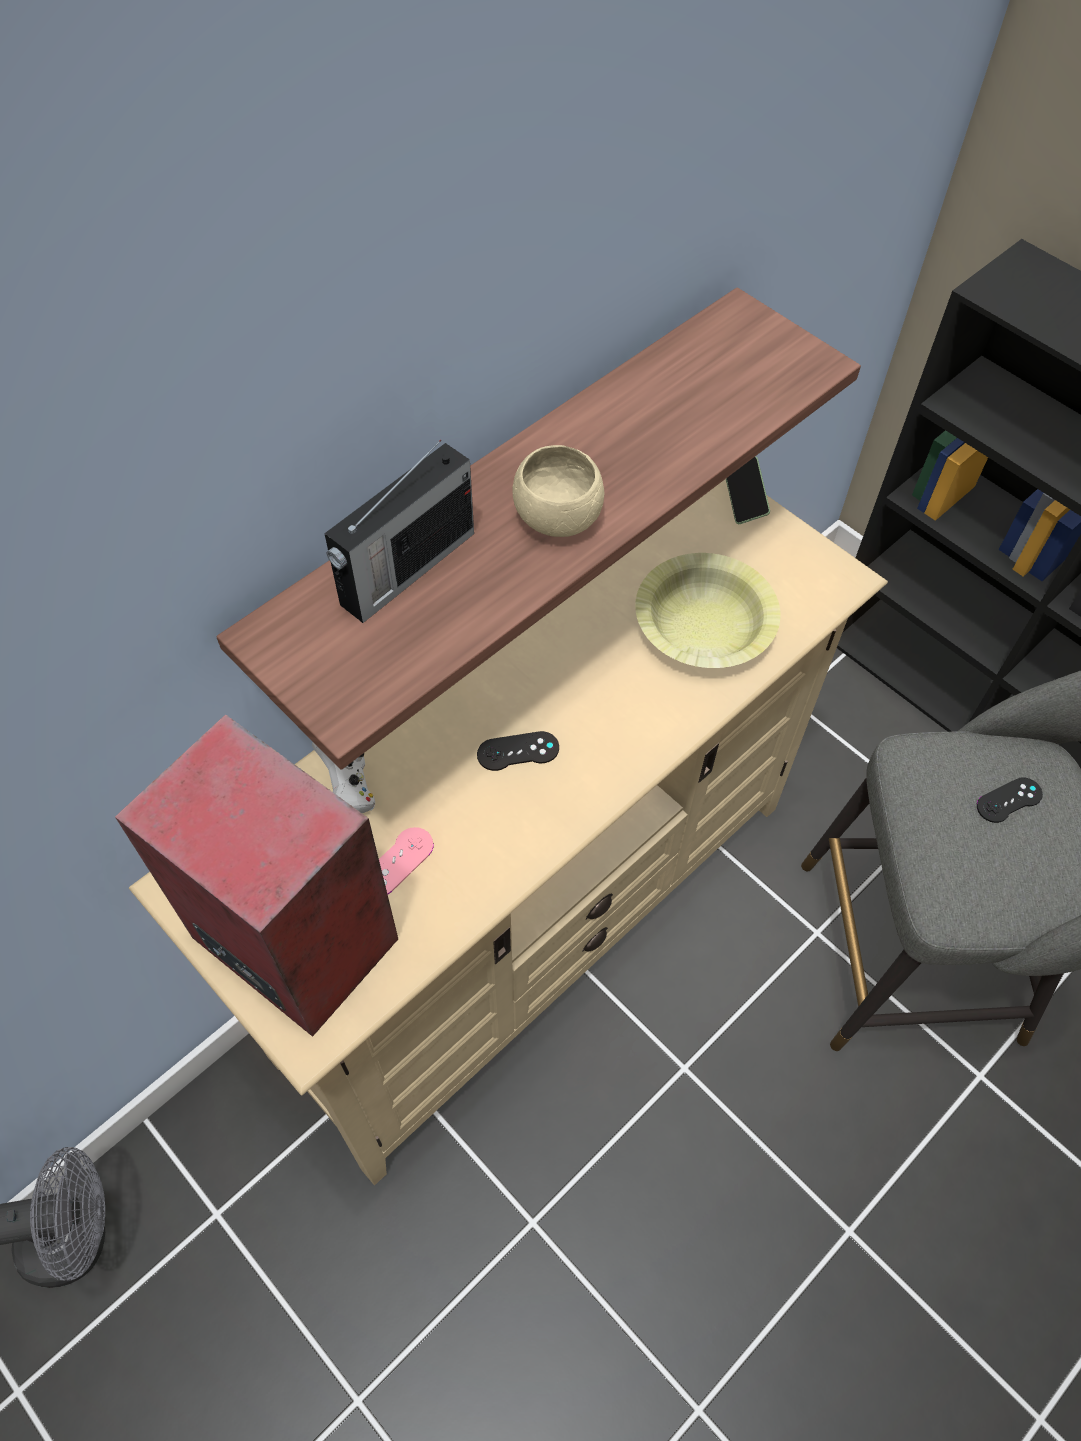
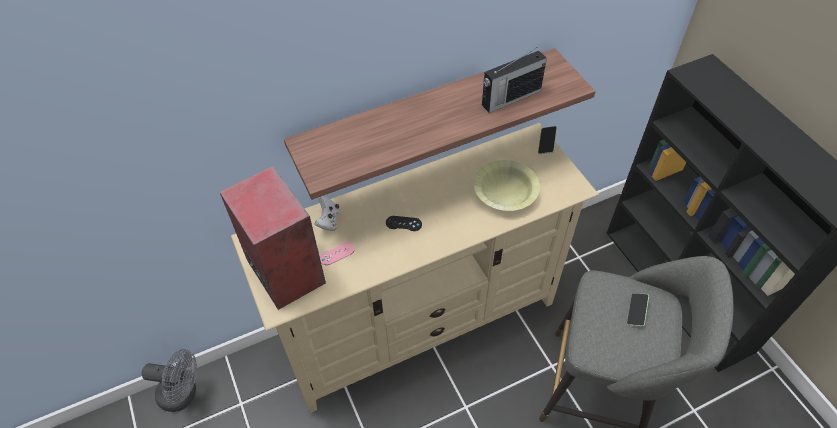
camera: 20 degrees right, 5 degrees down
radio [324,440,474,623] -> radio moved to [482,48,547,113]
beige bowl [513,445,605,537] -> none
black game controller [977,778,1043,823] -> phone [627,293,649,326]

